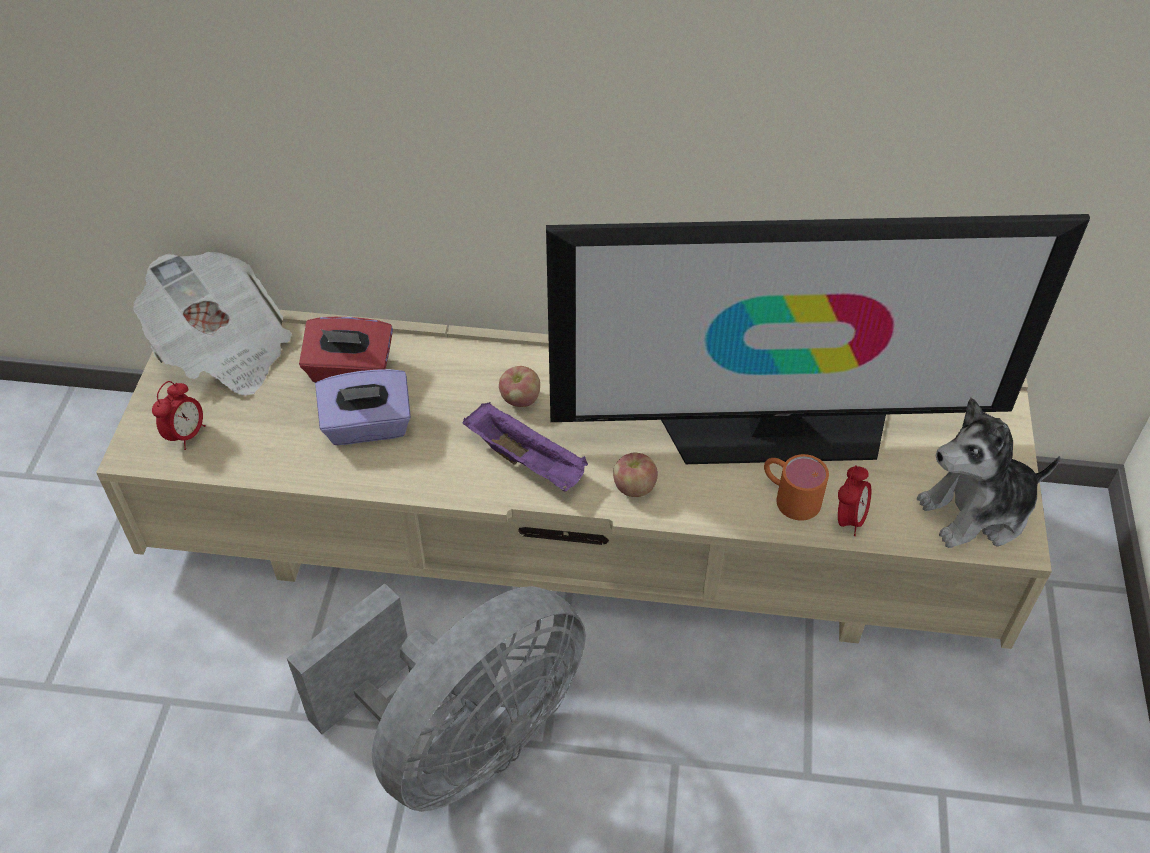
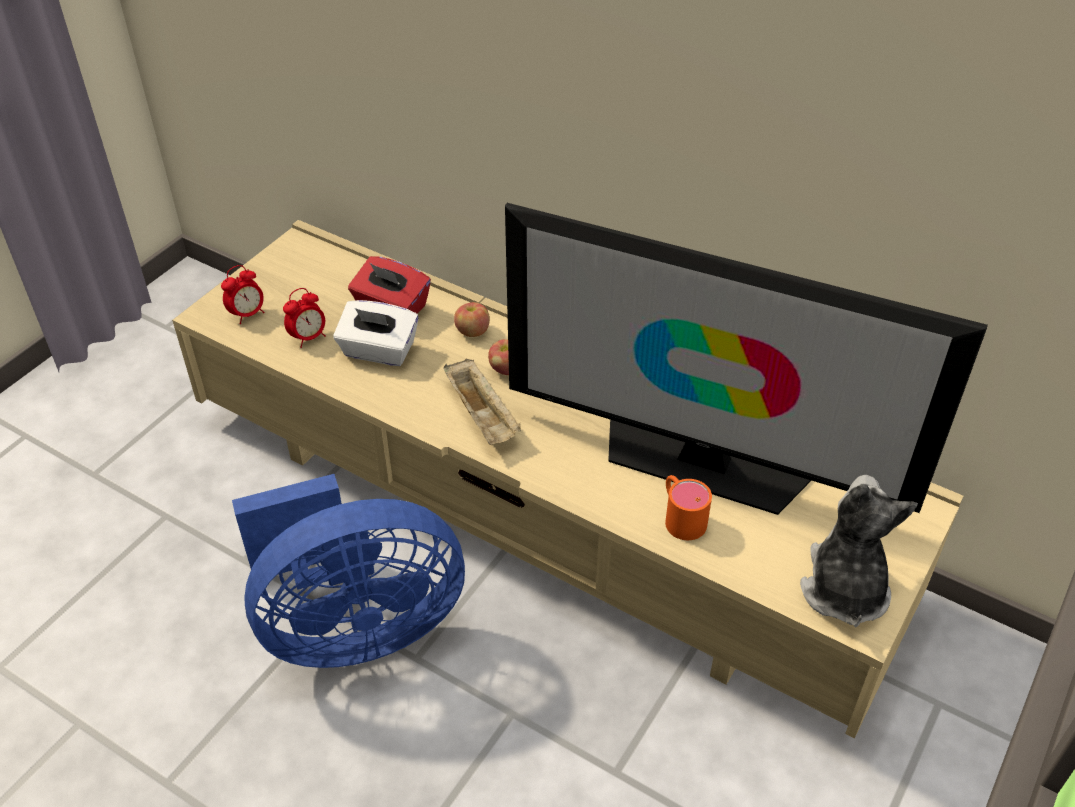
camera: 25 degrees right, 5 degrees down
newspaper [134,252,292,396] -> none
grey fan [287,583,586,812] -> blue fan [232,474,465,668]
purple tissue box [315,369,411,445] -> white tissue box [333,300,419,366]
purple tray [462,402,588,492] -> beige tray [443,359,521,445]
apple [613,452,658,497] -> apple moved to [454,302,490,337]
alarm clock [838,465,871,536] -> alarm clock moved to [283,288,326,348]
plush toy [917,398,1060,548] -> plush toy turned 90 degrees clockwise [800,475,918,628]

